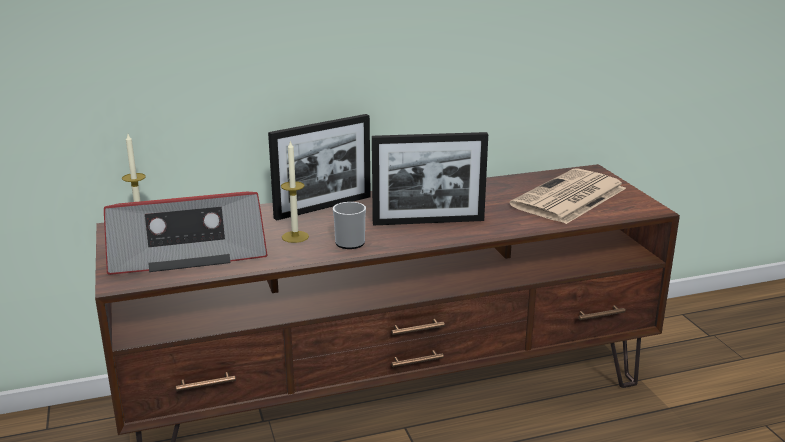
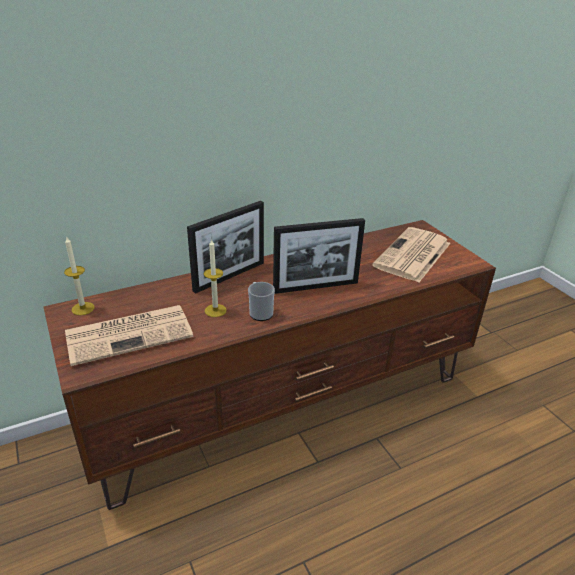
camera: 10 degrees left, 10 degrees up
radio [104,192,267,275] -> newspaper [65,305,193,366]

